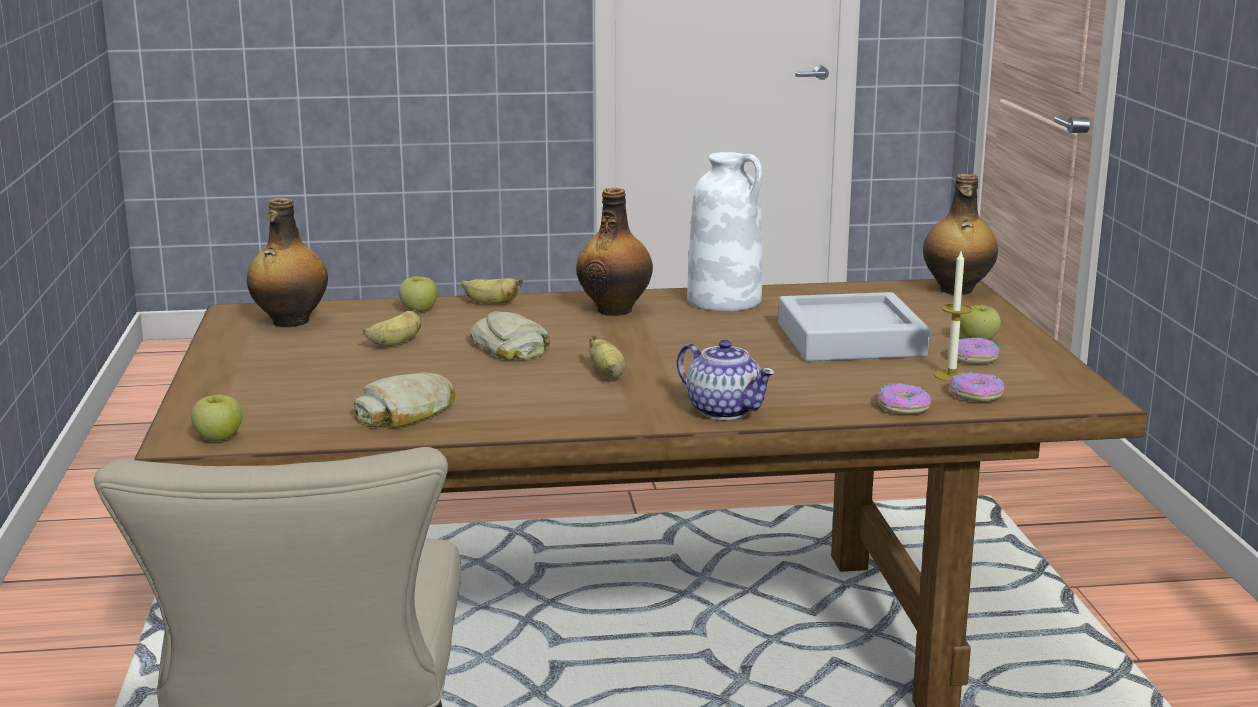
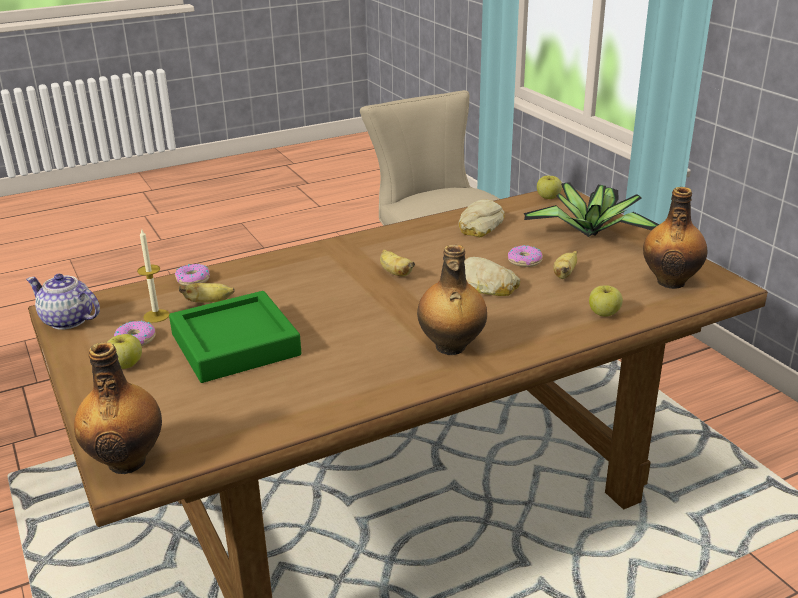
camera: 160 degrees right, 10 degrees up
banana [462,278,523,304] -> banana moved to [179,283,235,303]
teapot [677,340,775,420] -> teapot moved to [26,274,100,330]
white vase [687,152,762,311] -> none
grey tray [778,292,929,362] -> green tray [169,291,301,383]
donut [949,372,1005,402] -> donut moved to [508,245,543,267]
none -> potted plant [524,183,659,237]

